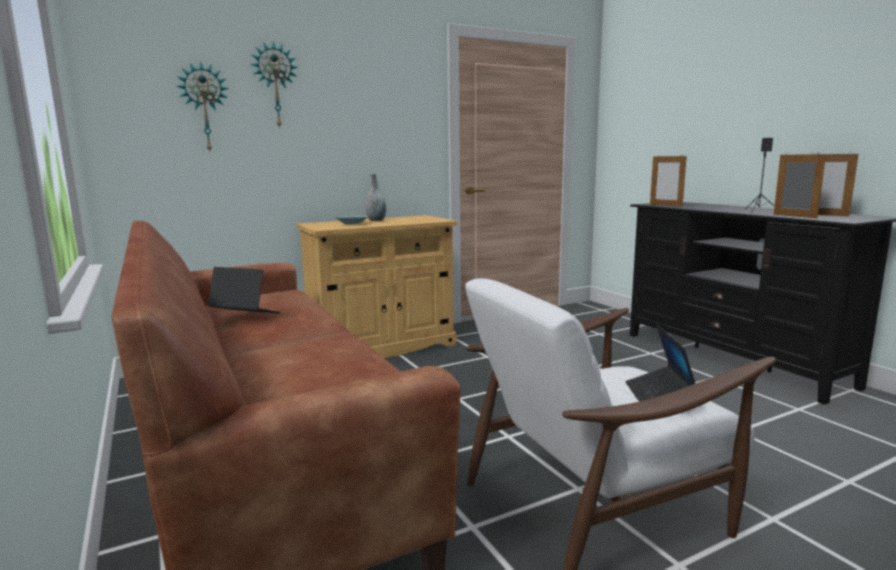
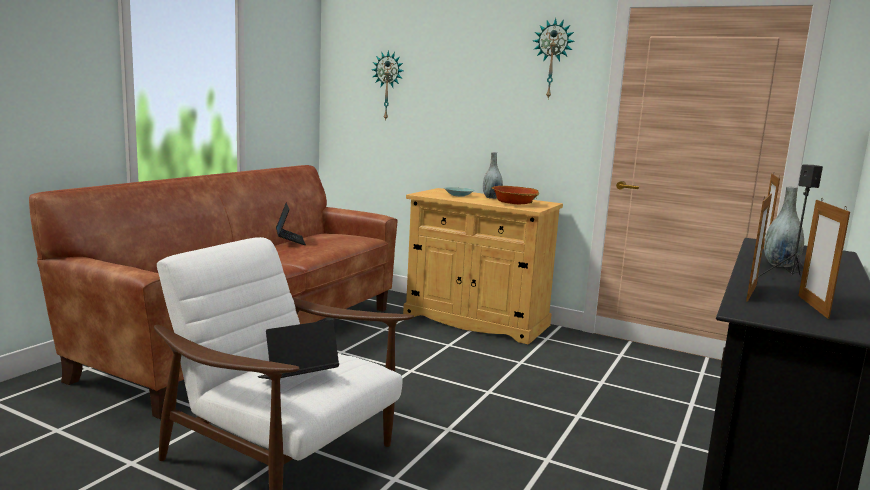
camera: 55 degrees right, 0 degrees up
wall clock [251,41,298,129] -> wall clock moved to [533,18,575,99]
none -> bowl [492,186,539,204]
none -> grey vase [764,186,804,267]

